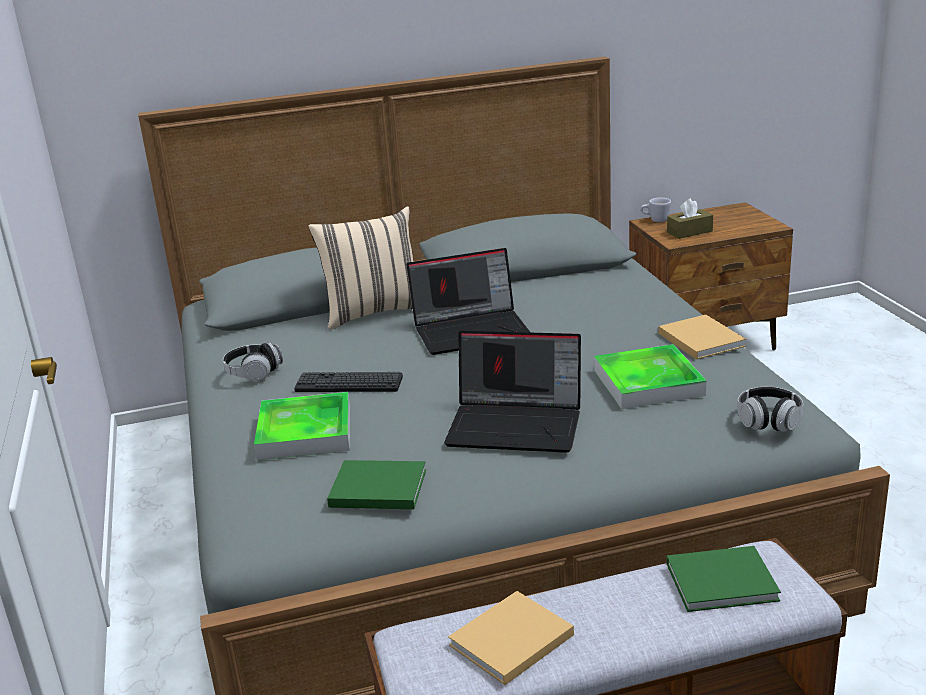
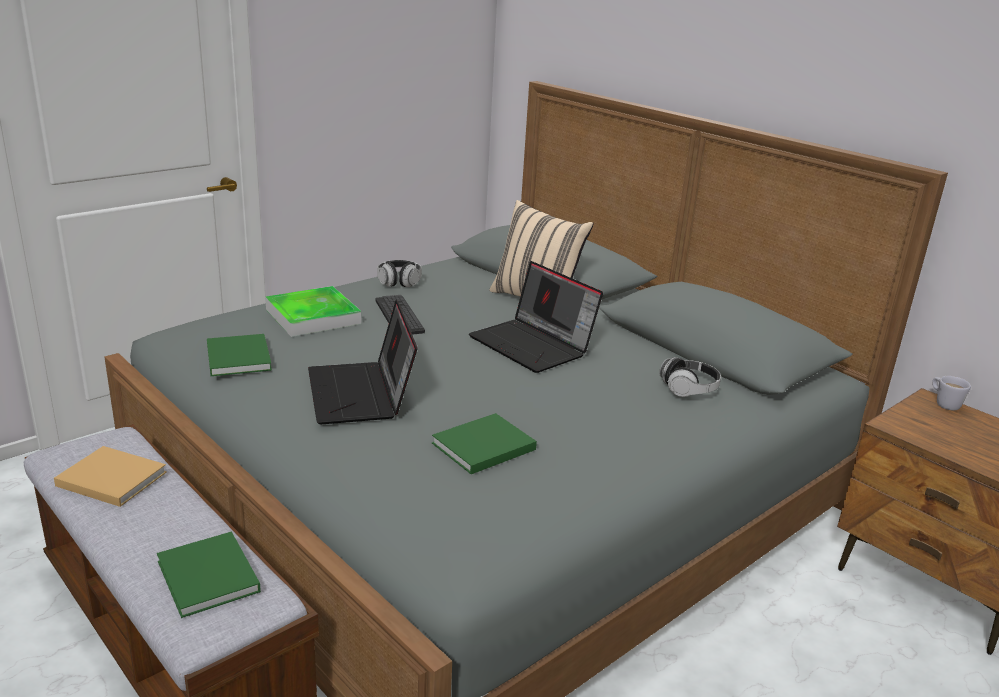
camera: 60 degrees right, 0 degrees up
tray [594,344,706,409] -> green book [432,413,537,474]
beige book [658,315,746,360] -> none
brown tissue box [667,198,713,239] -> none
headphones [737,387,803,432] -> headphones moved to [659,357,721,397]

